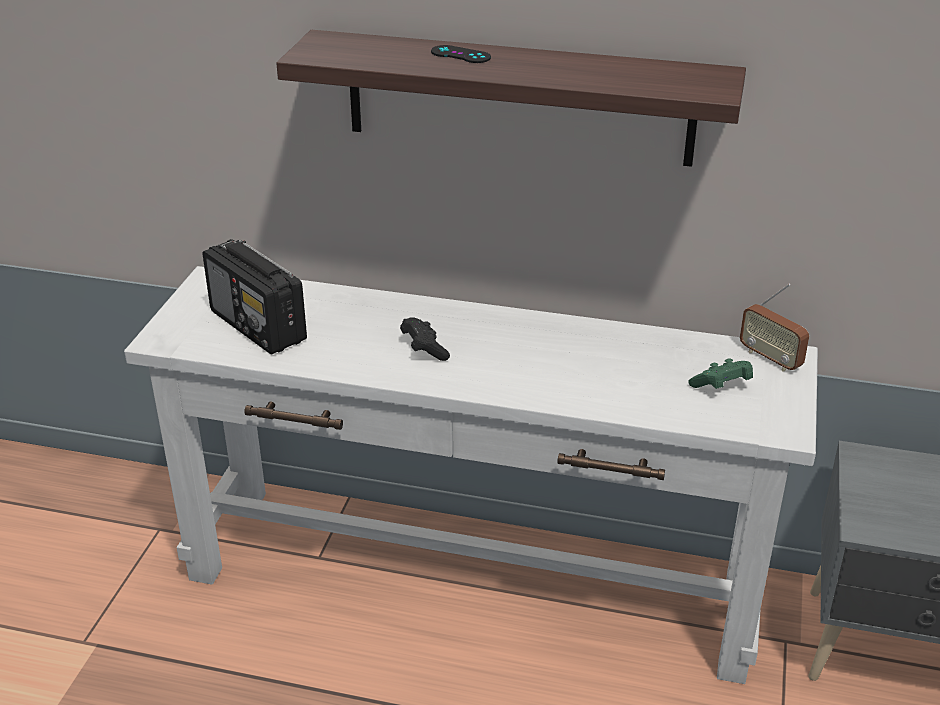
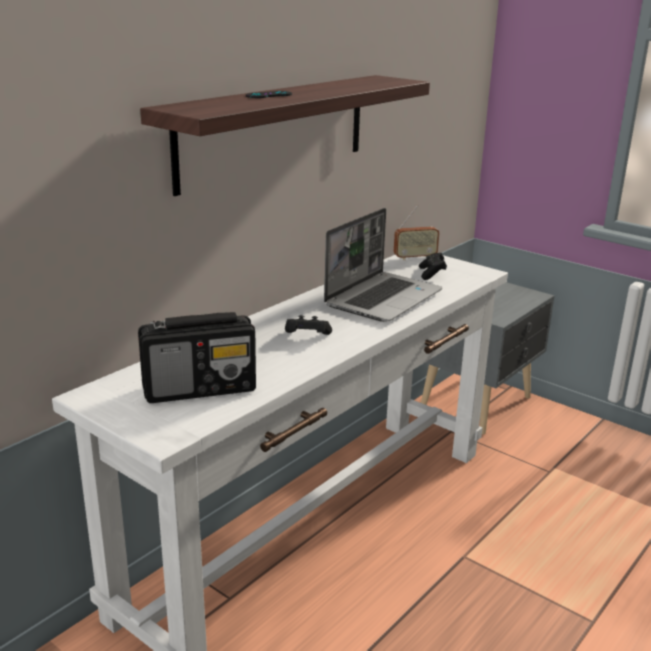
camera: 65 degrees left, 10 degrees down
green game controller [688,359,753,389] -> black game controller [419,253,447,280]
none -> laptop [324,208,442,322]

